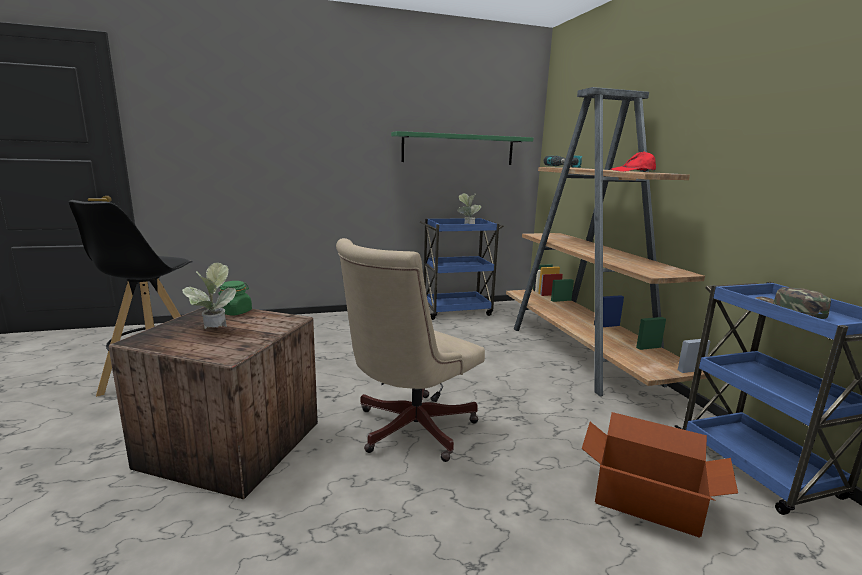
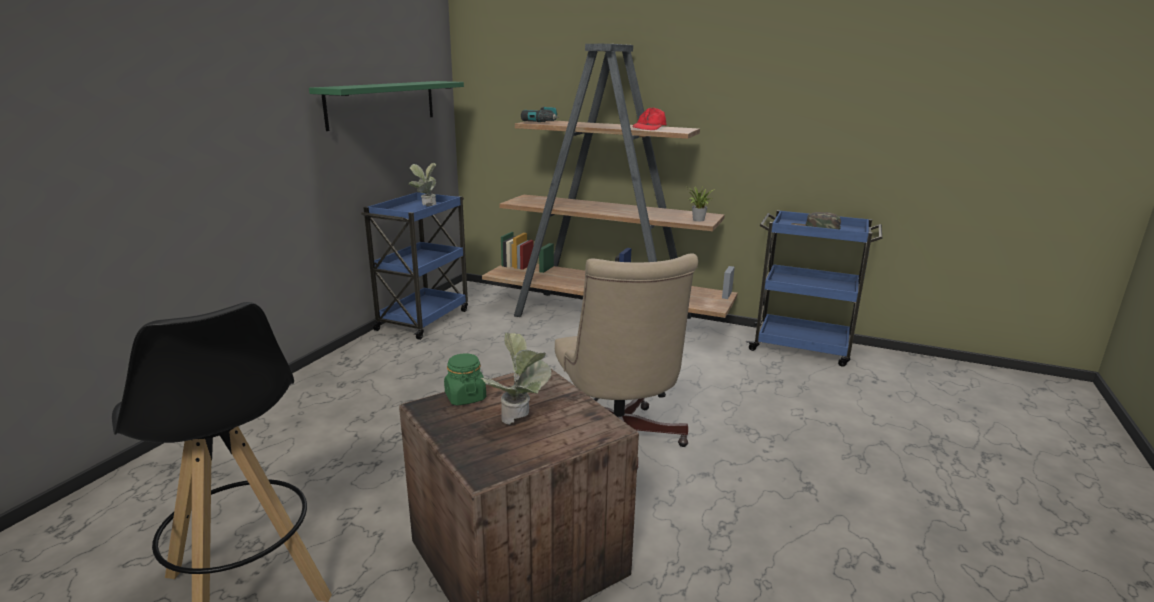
camera: 50 degrees left, 5 degrees up
cardboard box [582,412,738,538] -> none
none -> potted plant [688,185,715,221]

